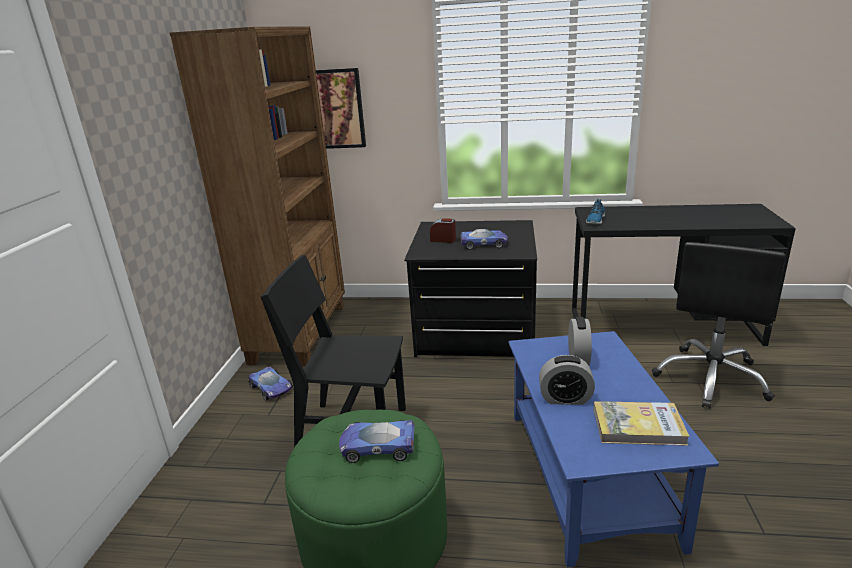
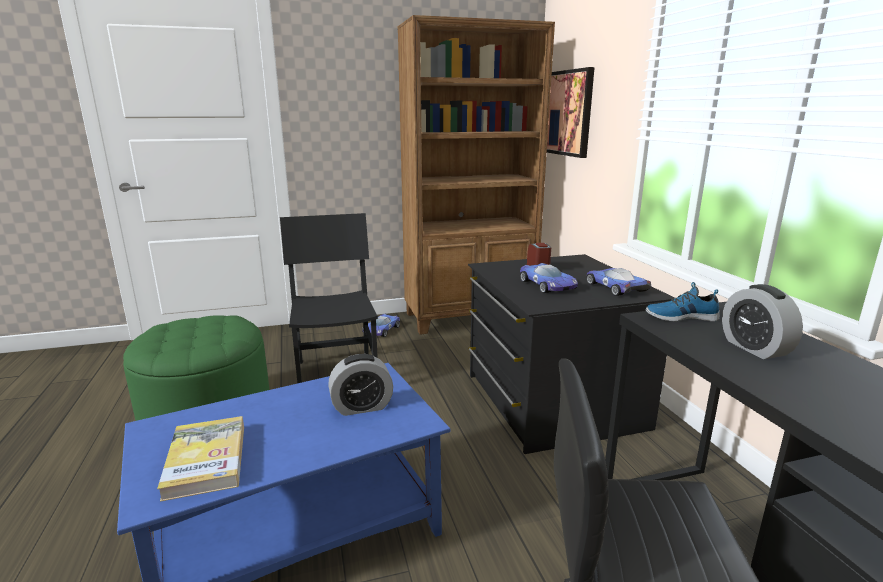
camera: 65 degrees right, 5 degrees down
toy car [339,420,415,463] -> toy car moved to [586,268,651,296]
alarm clock [539,355,595,405] -> alarm clock moved to [722,284,803,359]

